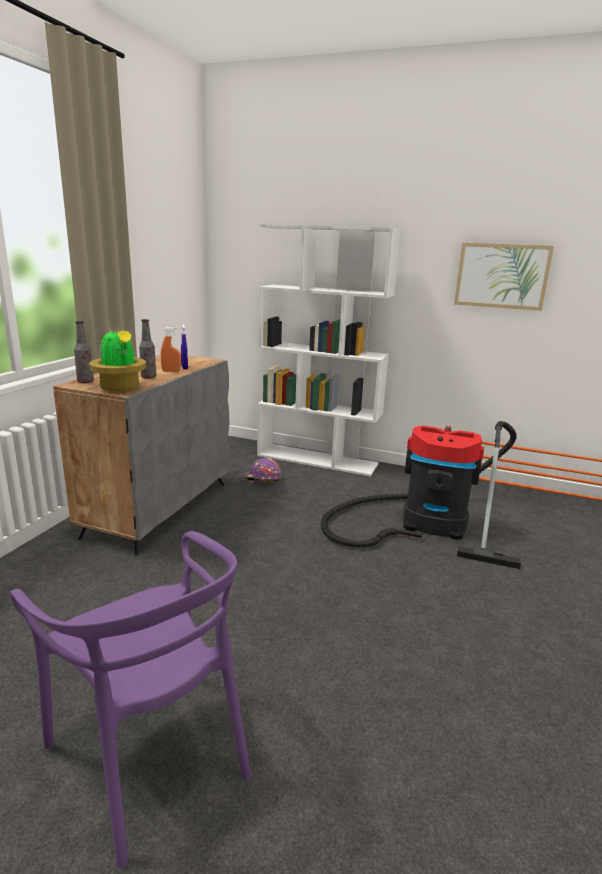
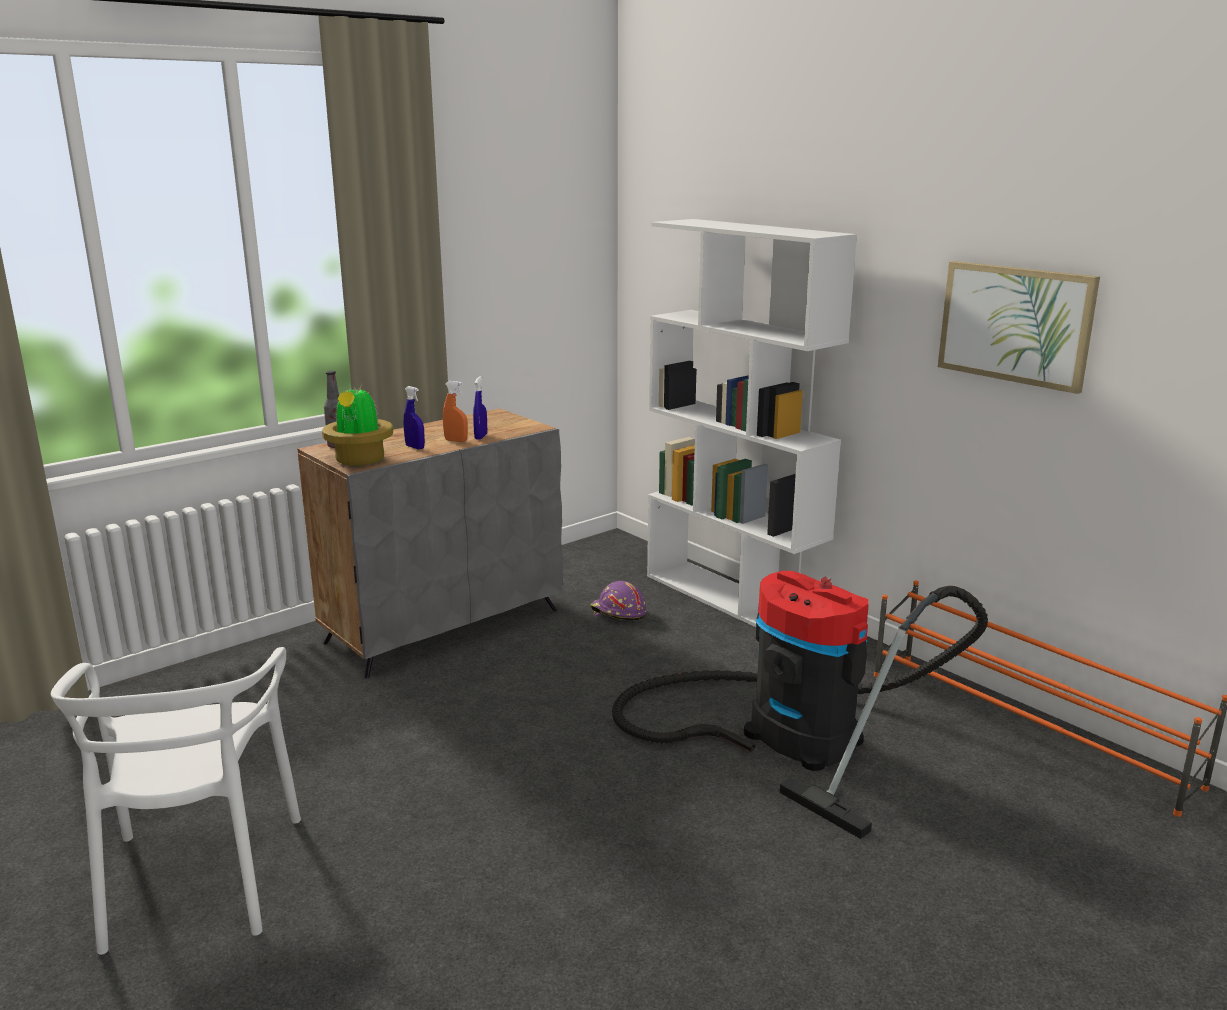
camera: 30 degrees right, 0 degrees up
purple chair [10,531,251,867] -> white chair [51,647,301,955]
bottle [139,319,156,379] -> blue spray bottle [404,386,425,449]

